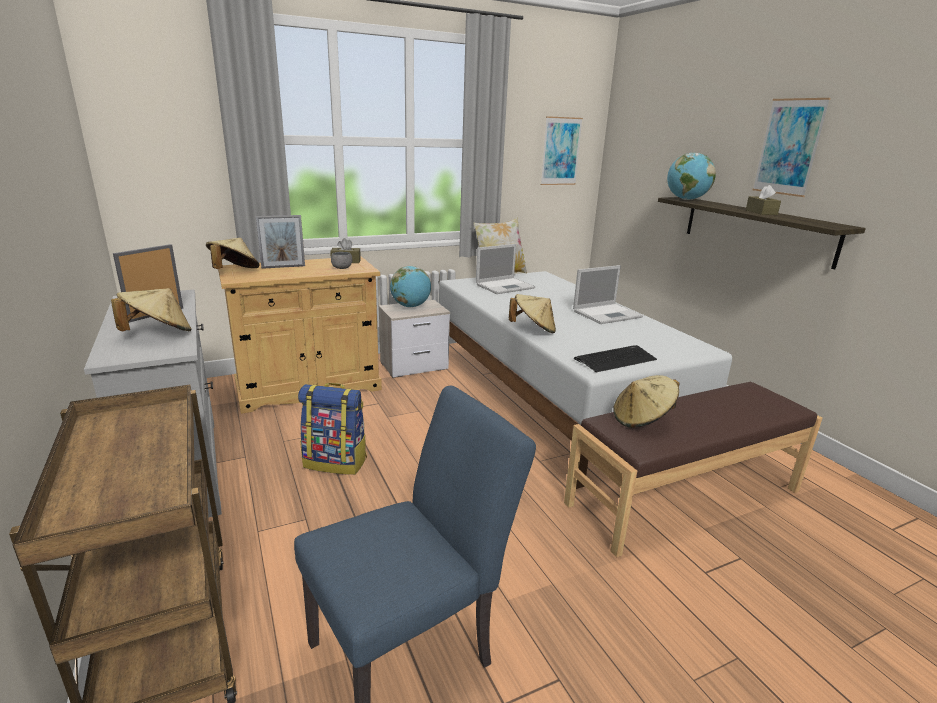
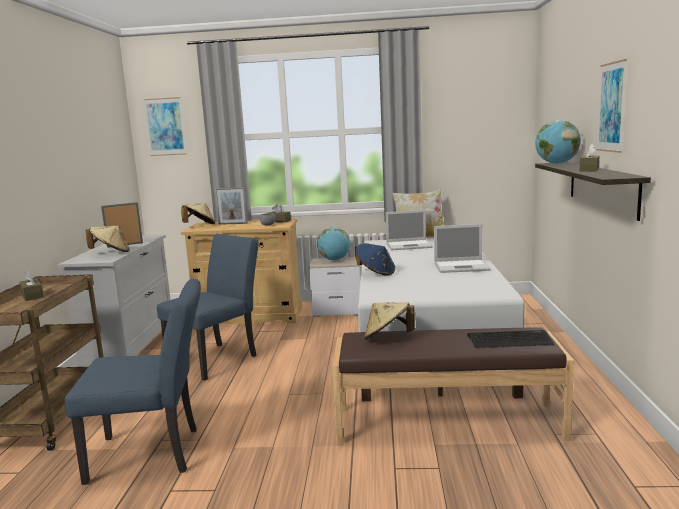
camera: 30 degrees right, 10 degrees down
backpack [298,383,367,475] -> blue chair [157,234,258,381]
beige hat [509,294,556,334] -> blue hat [355,243,395,275]
picture [541,116,583,185] -> picture moved to [144,97,186,156]
keyboard [574,345,657,373] -> keyboard moved to [467,330,554,348]
none -> brown tissue box [19,271,44,301]

